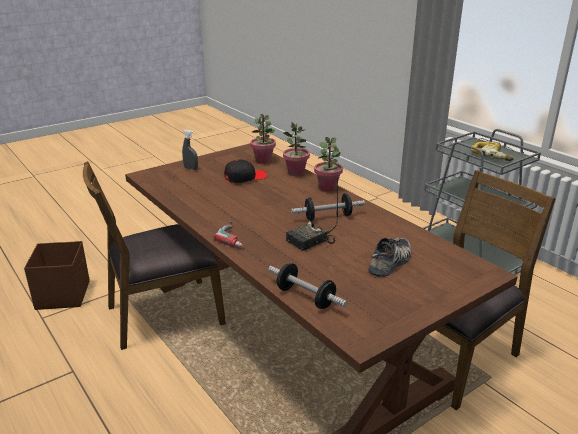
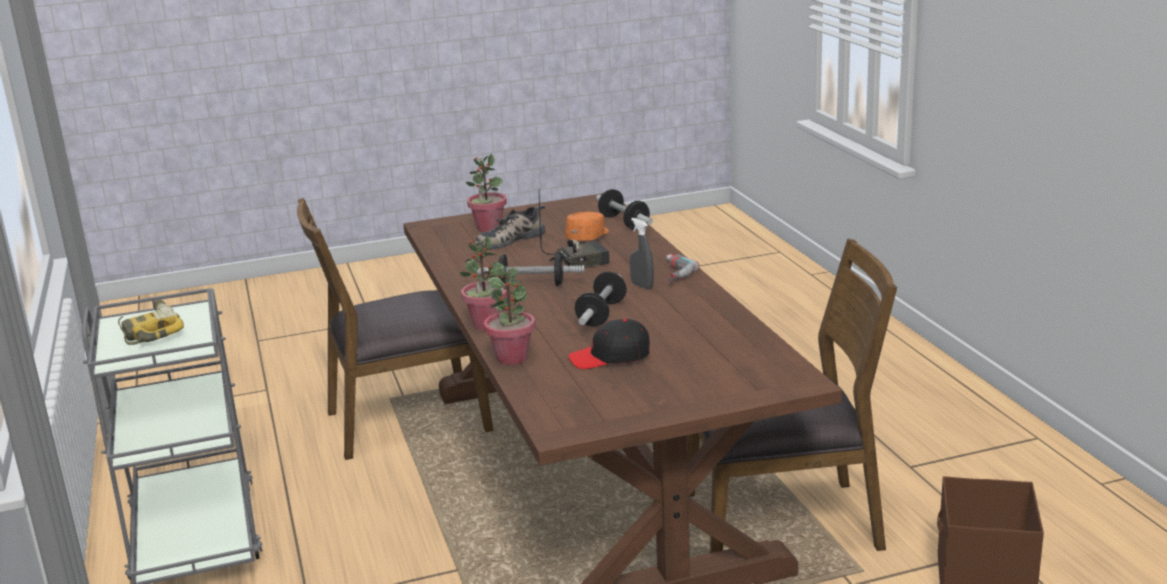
camera: 160 degrees left, 5 degrees down
grey spray bottle [182,130,198,170] -> grey spray bottle moved to [630,218,654,290]
potted plant [250,114,276,164] -> potted plant moved to [466,154,507,232]
none -> orange cap [565,212,609,241]
none -> dumbbell [575,271,627,327]

